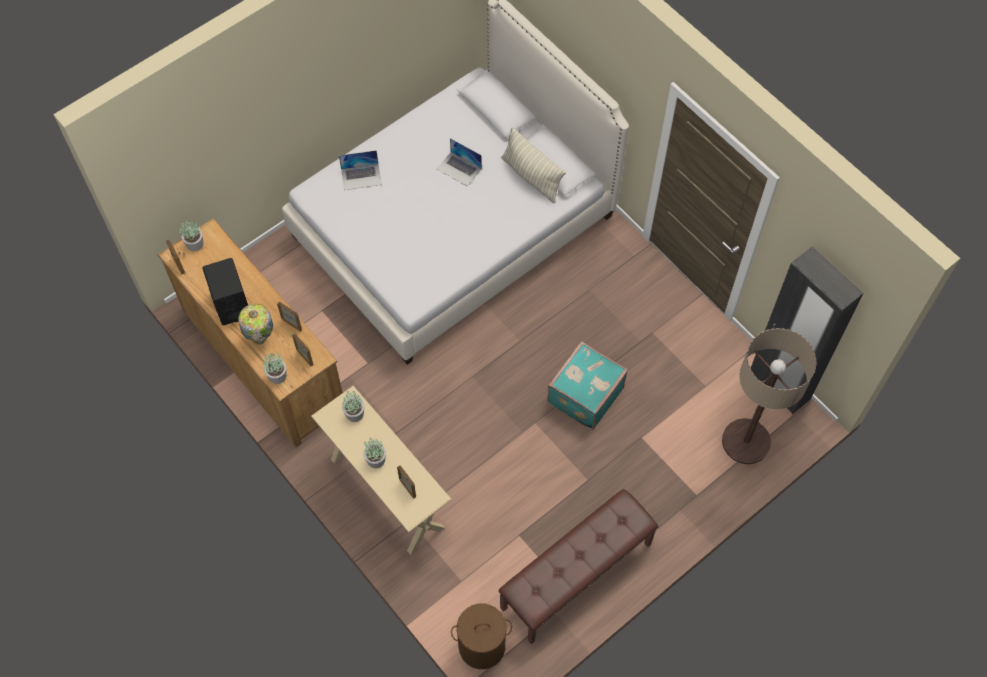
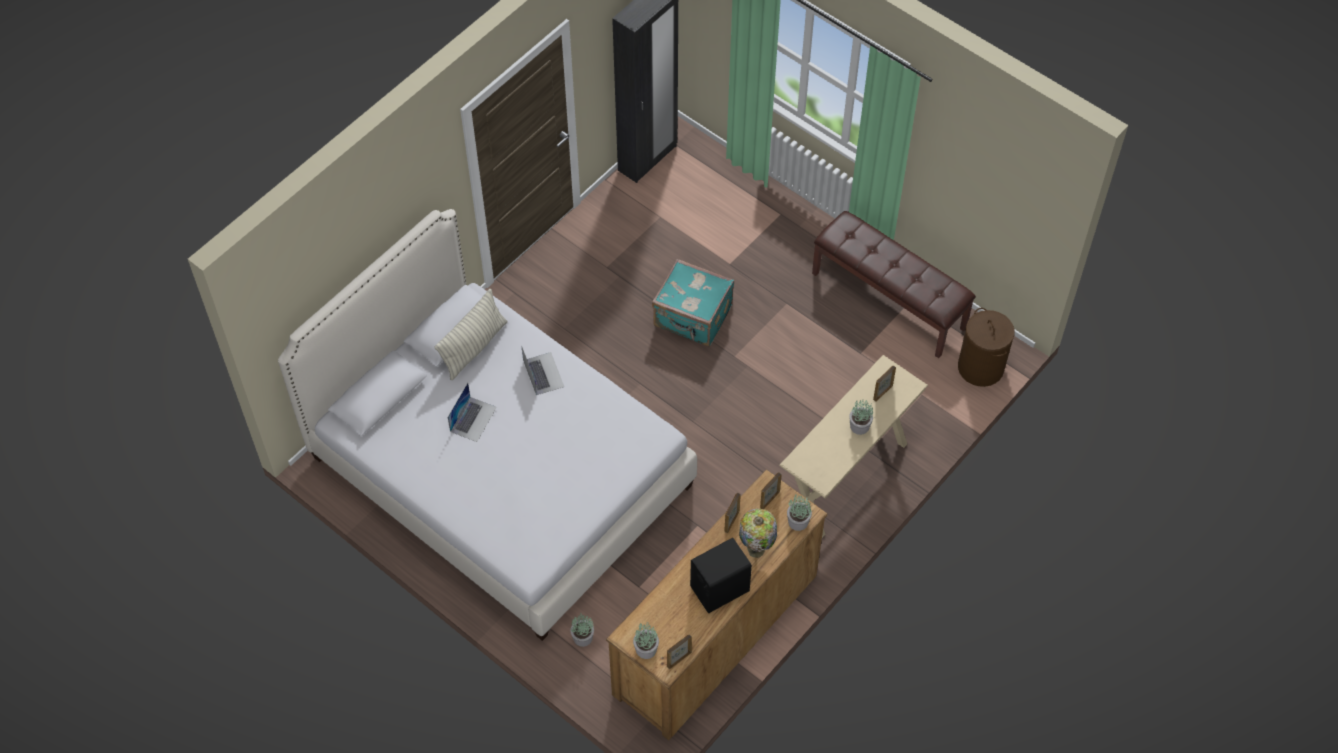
camera: 100 degrees left, 5 degrees down
laptop [339,150,382,190] -> laptop moved to [521,345,564,395]
potted plant [342,391,364,422] -> potted plant moved to [570,613,594,647]
floor lamp [722,328,817,464] -> none

